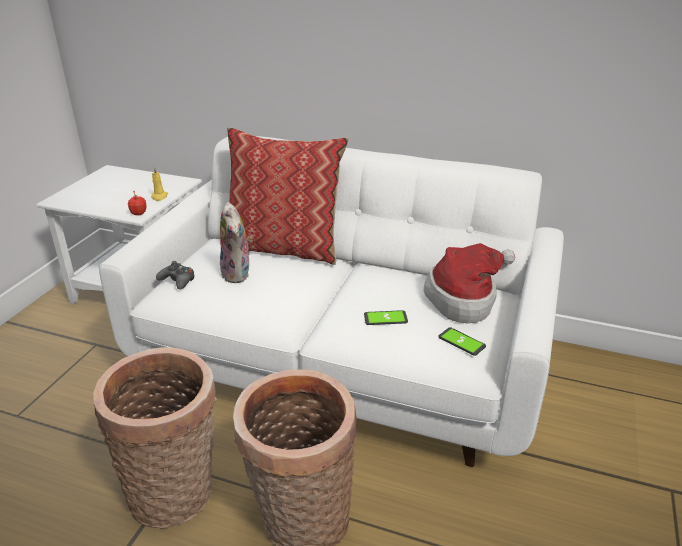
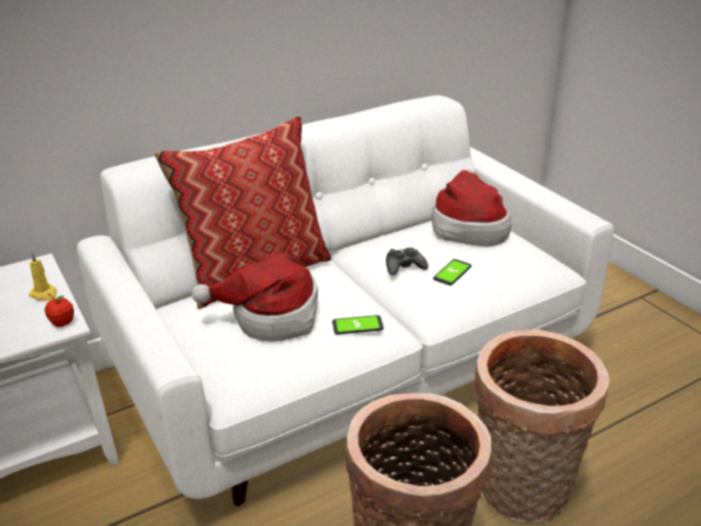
camera: 50 degrees left, 0 degrees up
black game controller [156,261,195,290] -> black game controller moved to [386,247,428,276]
plush toy [220,202,253,283] -> hat [192,253,318,342]
phone [438,327,486,356] -> phone moved to [332,315,384,334]

